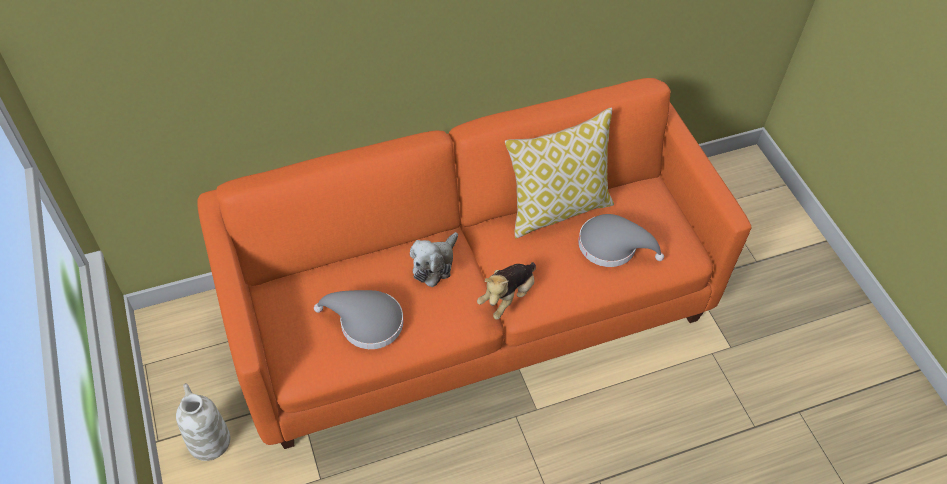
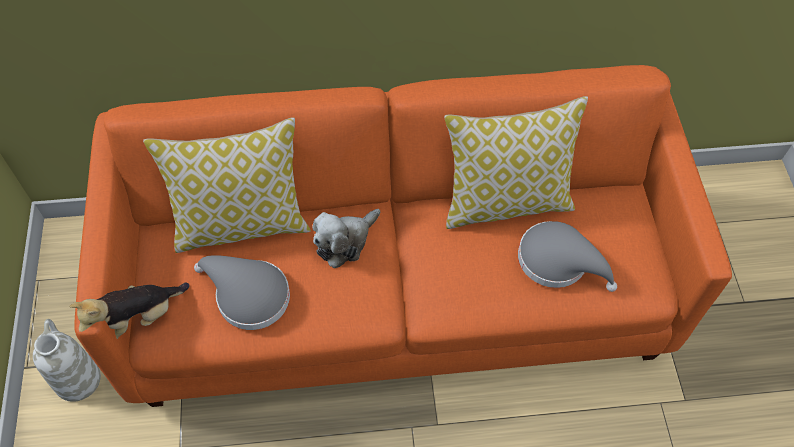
camera: 15 degrees right, 5 degrees up
plush toy [477,262,536,320] -> plush toy moved to [69,283,190,339]
none -> pillow [143,117,311,253]

